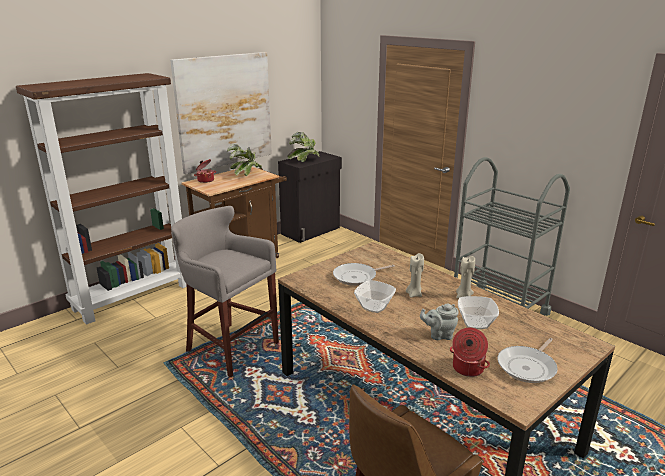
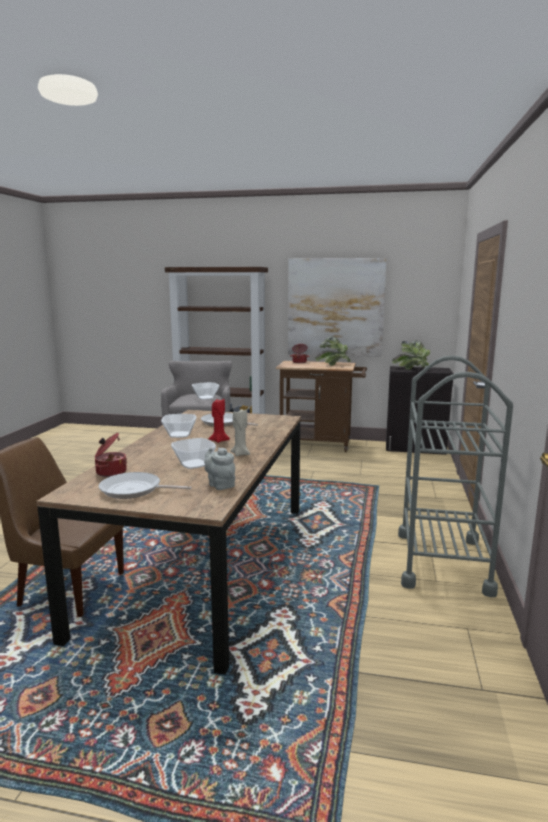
camera: 55 degrees right, 10 degrees down
beige candle [406,253,424,298] -> red candle [209,399,230,443]
grey teapot [420,304,459,340] -> grey teapot moved to [204,447,235,490]
none -> bowl [192,382,219,400]

